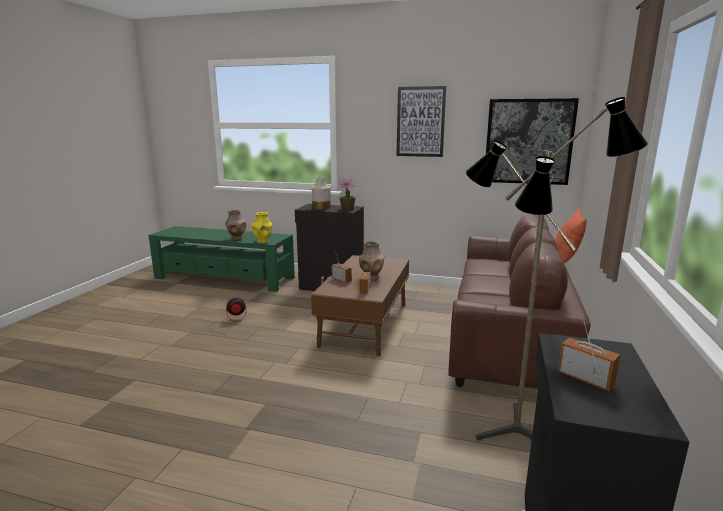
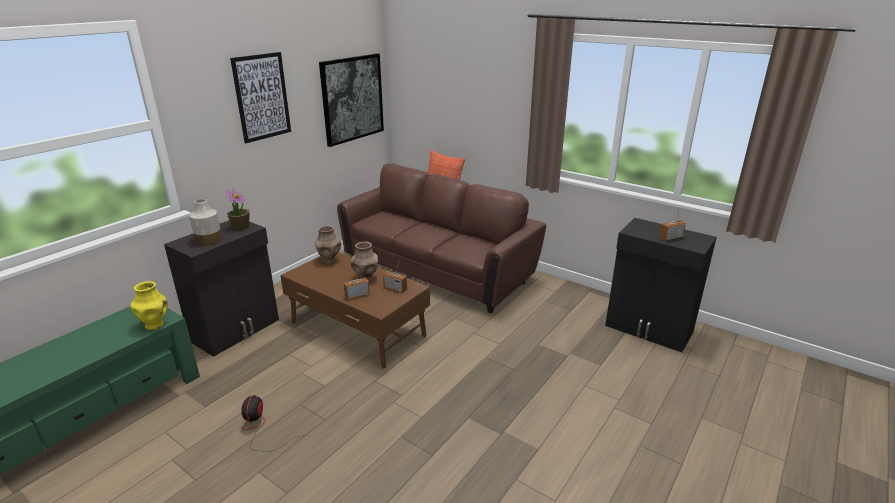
camera: 70 degrees left, 10 degrees up
brown vase [225,210,246,240] -> brown vase moved to [315,225,341,264]
floor lamp [466,97,648,440] -> none

